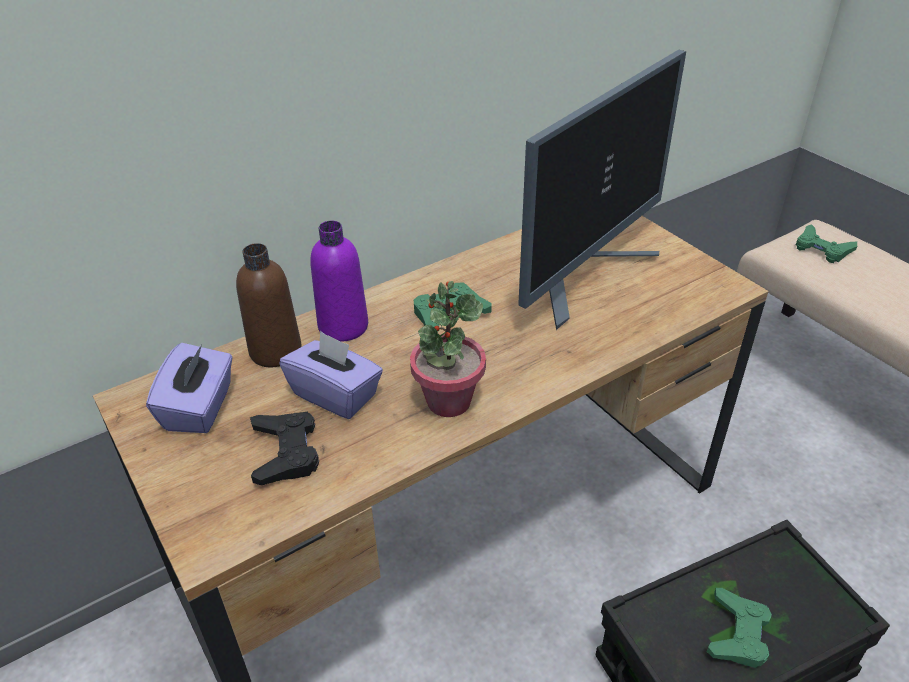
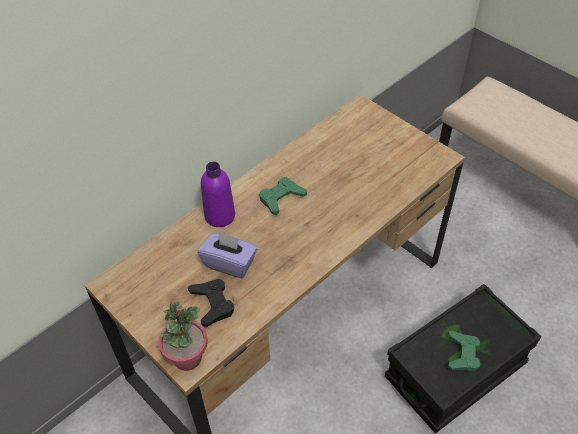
camera: 10 degrees left, 10 degrees up
purple tissue box [146,343,233,433] -> none
brown bottle [236,243,302,367] -> none
potted plant [410,281,486,417] -> potted plant moved to [158,301,208,371]
monitor [518,50,686,330] -> none
green game controller [796,224,857,263] -> none

